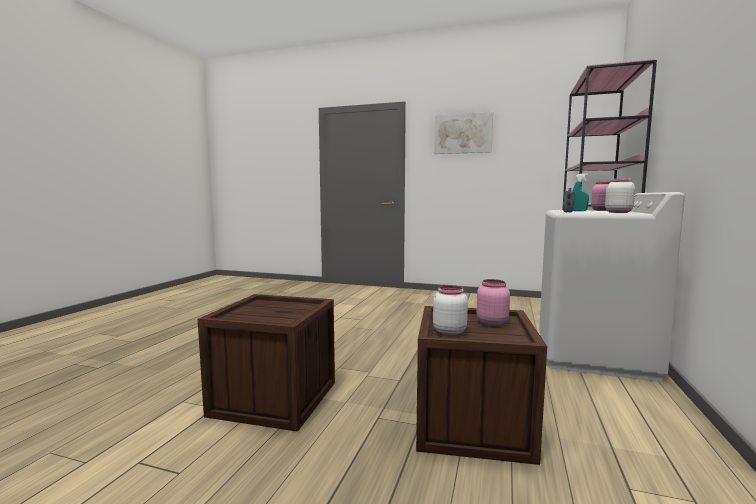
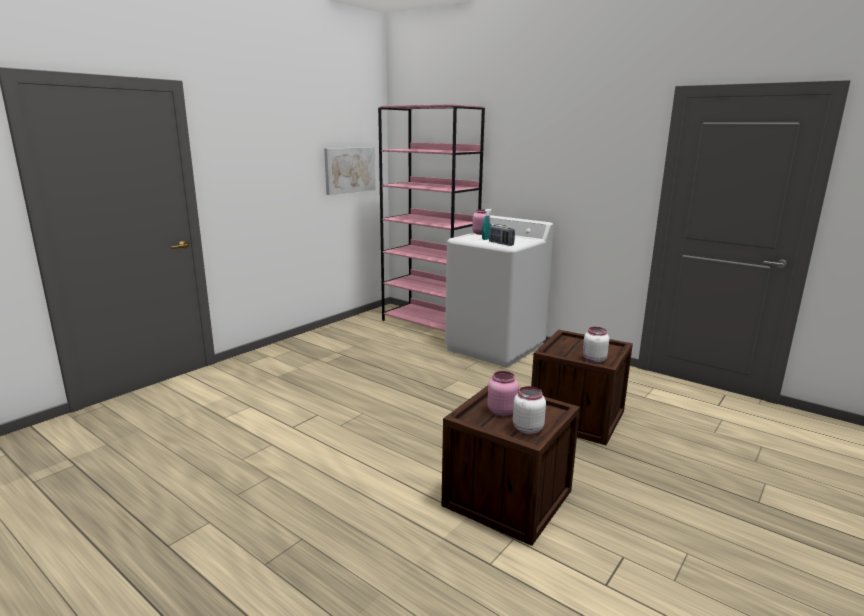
camera: 70 degrees left, 10 degrees up
picture [434,112,493,154] -> picture moved to [324,147,376,195]
pink jar [476,279,510,326] -> pink jar moved to [487,371,518,416]
white jar [605,179,635,213] -> white jar moved to [513,386,546,434]

